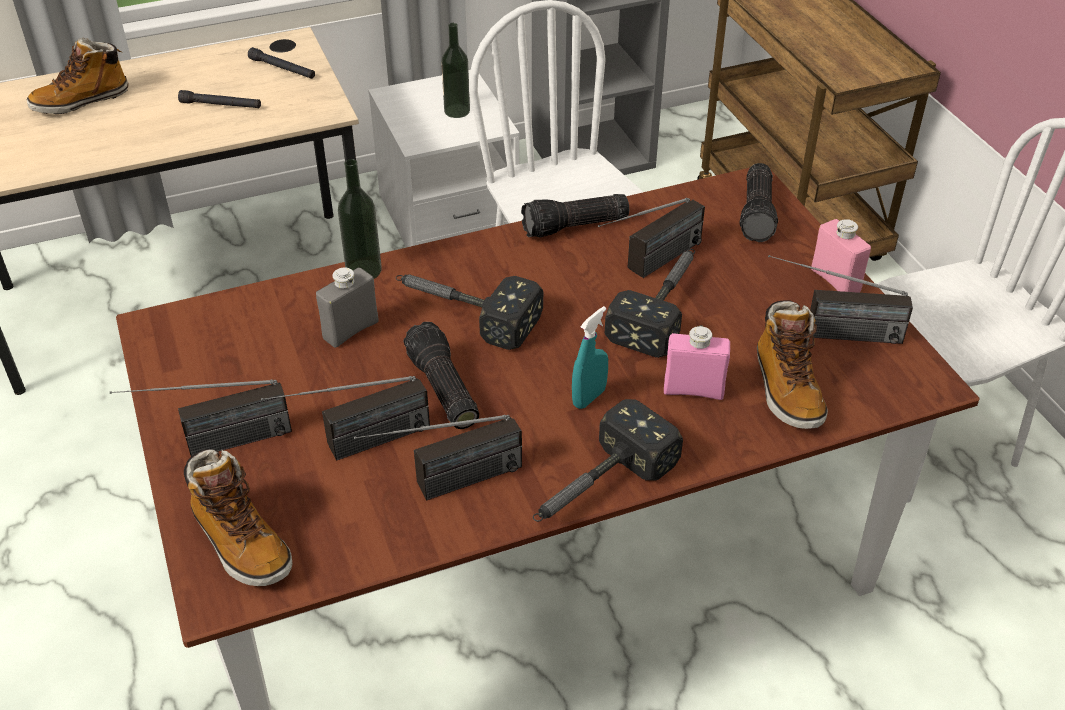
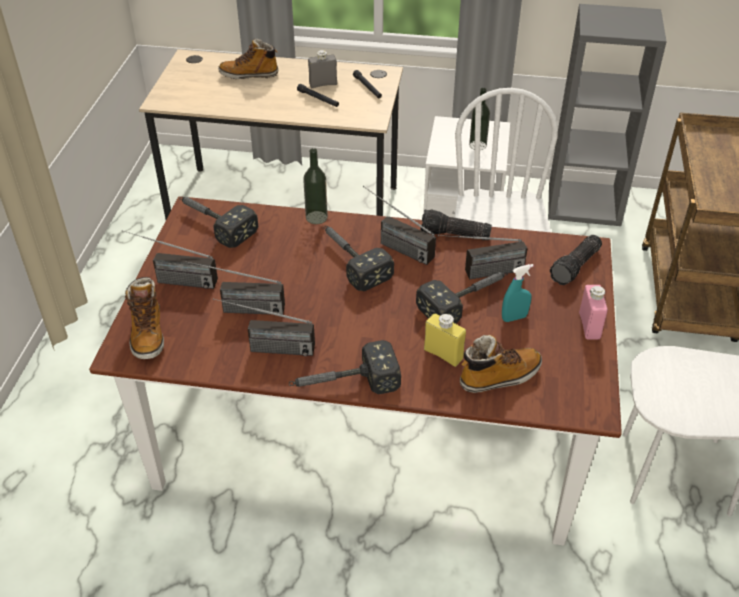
camera: 30 degrees right, 0 degrees up
grey bottle [316,267,379,348] -> grey bottle moved to [308,50,337,88]
flashlight [404,322,479,429] -> none
turquoise spray bottle [572,306,608,409] -> turquoise spray bottle moved to [502,264,534,322]
pink bottle [664,325,730,400] -> yellow bottle [424,313,466,367]
boot [757,300,828,429] -> boot turned 135 degrees counterclockwise [460,335,542,393]
radio [768,255,913,344] -> radio moved to [363,186,436,265]
none -> hammer [179,197,258,248]

